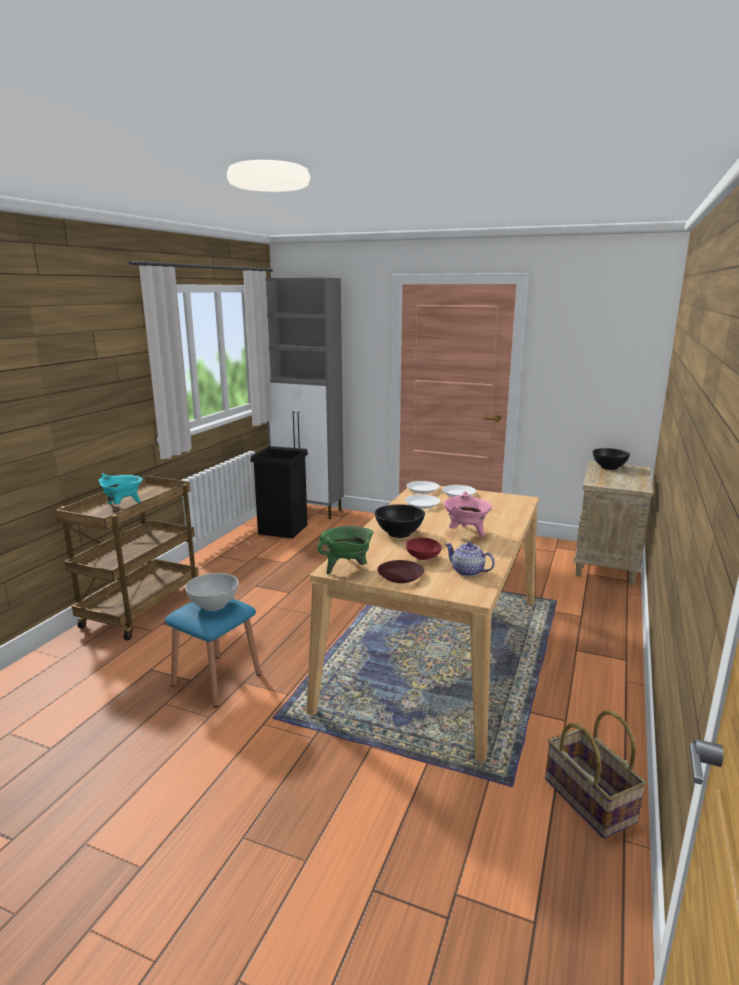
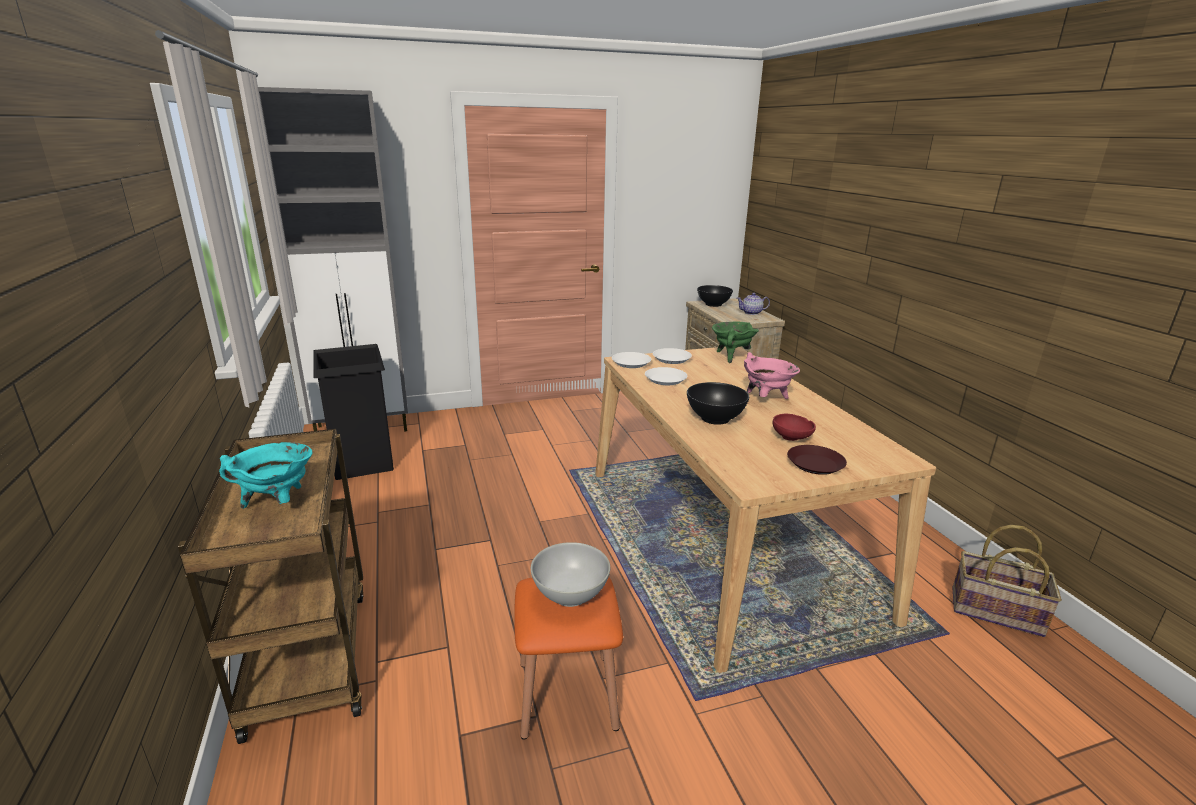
camera: 40 degrees left, 5 degrees up
blue stool [165,598,261,707] -> orange stool [514,577,623,740]
green cooking pot [317,526,374,574] -> green cooking pot moved to [712,322,759,363]
teapot [445,542,495,577] -> teapot moved to [737,293,770,315]

